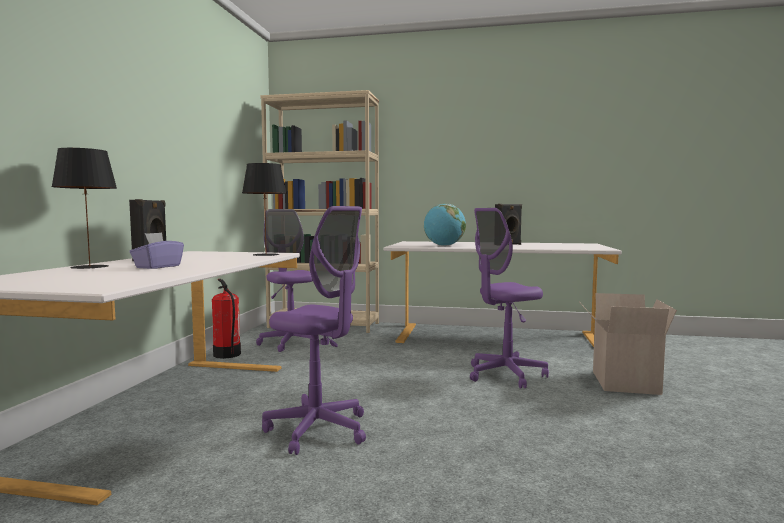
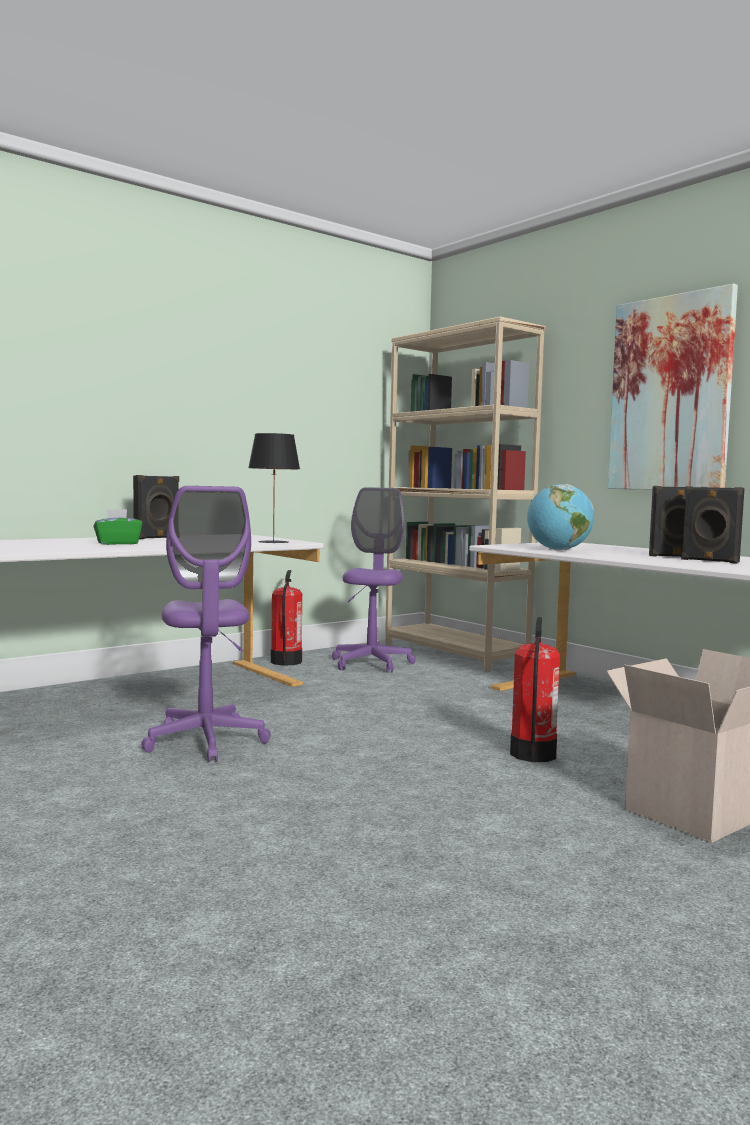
camera: 40 degrees right, 0 degrees up
black table lamp [51,148,117,269] -> none
purple tissue box [130,232,184,269] -> green tissue box [93,509,143,545]
purple office chair [470,208,549,389] -> fire extinguisher [510,617,560,762]
none -> picture [608,284,738,490]
none -> black speaker [681,486,745,563]

